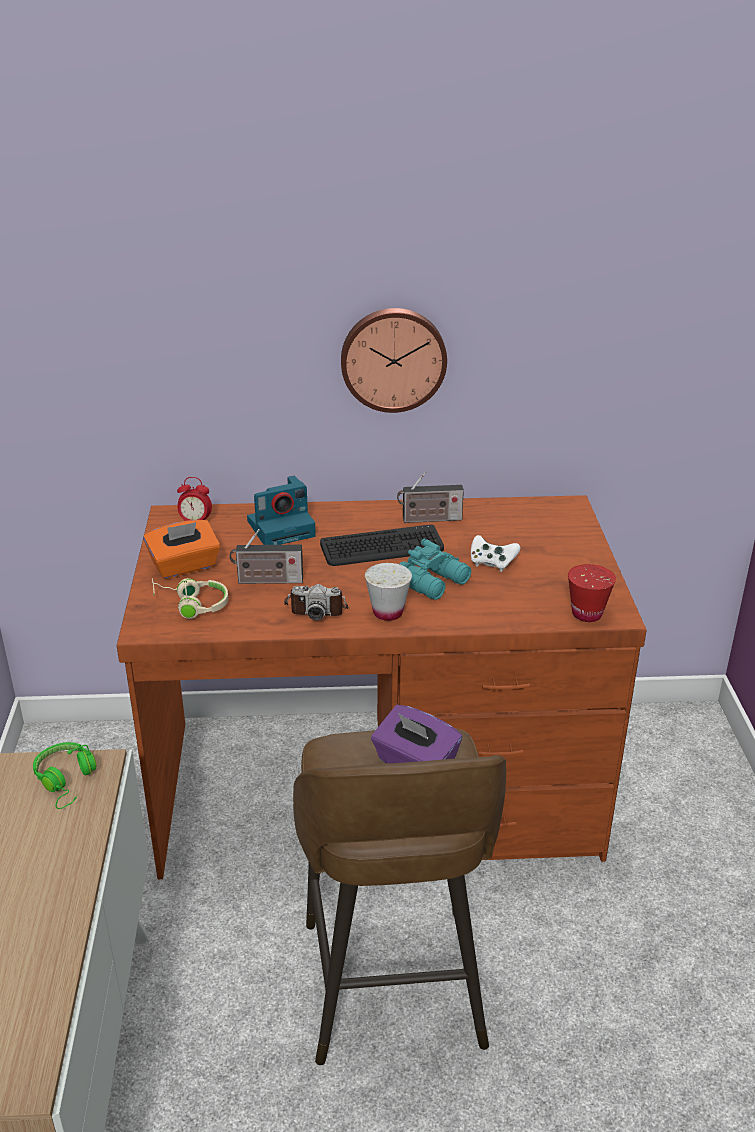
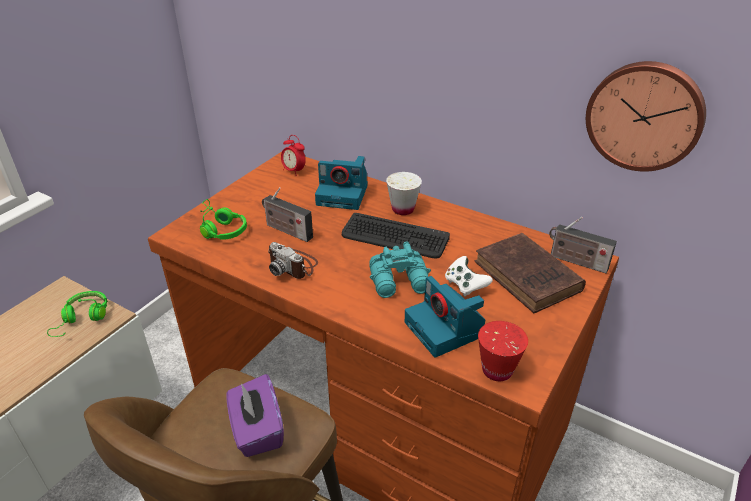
camera: 35 degrees right, 5 degrees up
orange tissue box [143,520,220,579] -> none
beige headphones [152,578,228,619] -> green headphones [199,199,247,240]
wall clock [341,308,447,413] -> wall clock moved to [586,61,706,172]
white cup [365,563,412,621] -> white cup moved to [386,172,422,215]
radio [397,471,464,523] -> radio moved to [549,217,617,273]
none -> camera [405,276,485,357]
none -> brown book [474,233,586,313]

